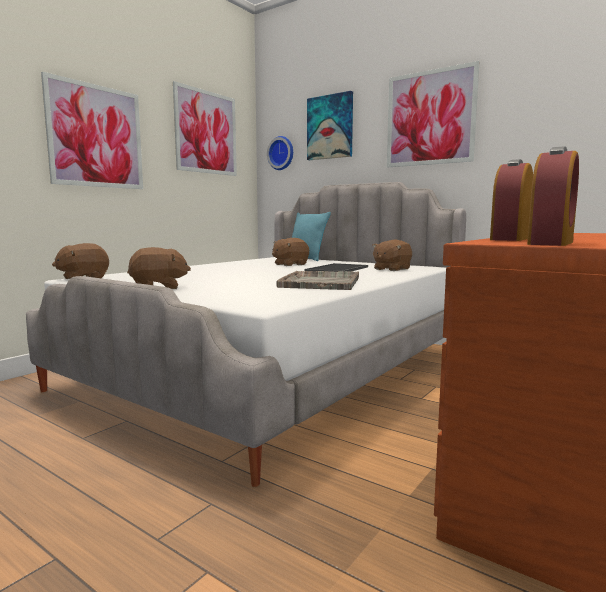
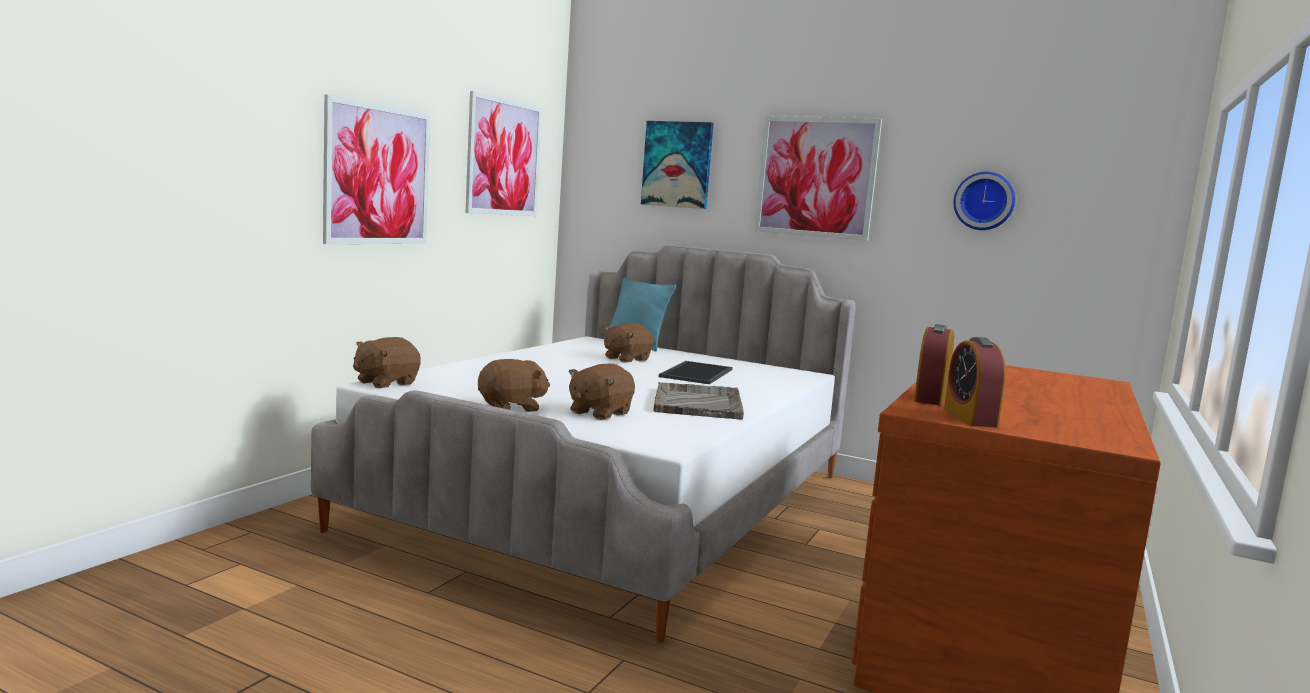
camera: 10 degrees left, 0 degrees up
wall clock [267,136,293,170] -> wall clock moved to [953,172,1015,230]
brown plush toy [372,240,412,271] -> brown plush toy moved to [569,364,635,420]
alarm clock [527,146,579,246] -> alarm clock turned 150 degrees clockwise [944,337,1006,427]

